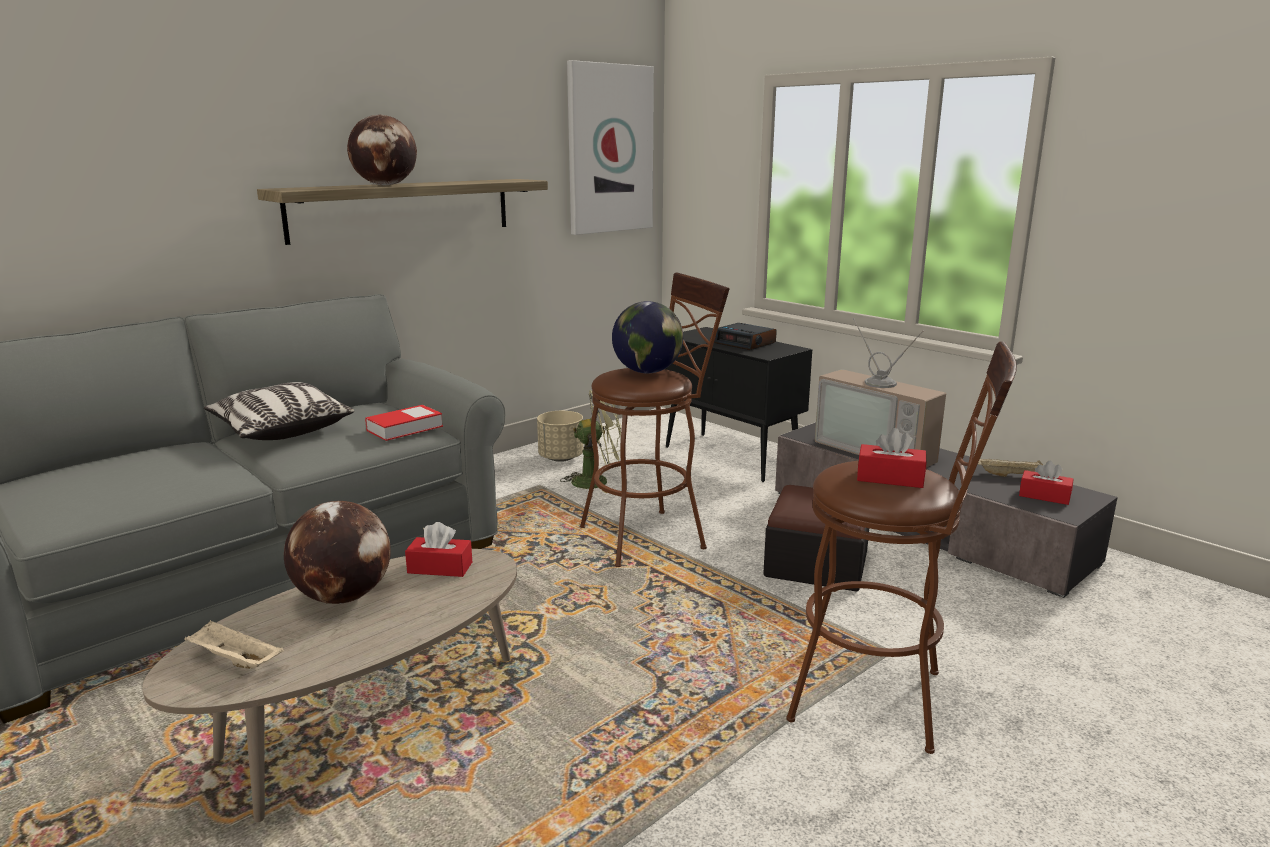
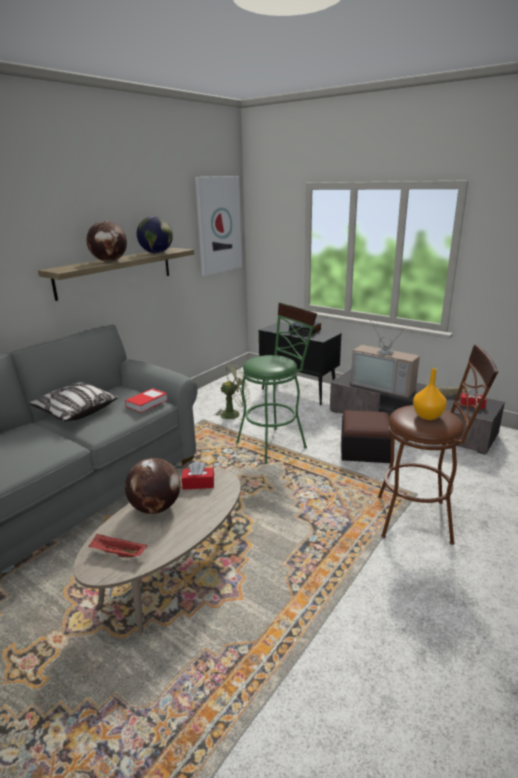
camera: 10 degrees left, 5 degrees up
beige tray [185,620,284,669] -> red tray [88,534,147,558]
beige planter [537,411,583,462] -> none
brown stool [580,272,730,567] -> green stool [236,302,317,464]
globe [612,301,683,374] -> globe moved to [137,216,173,253]
red tissue box [857,428,926,488] -> orange vase [413,368,447,420]

